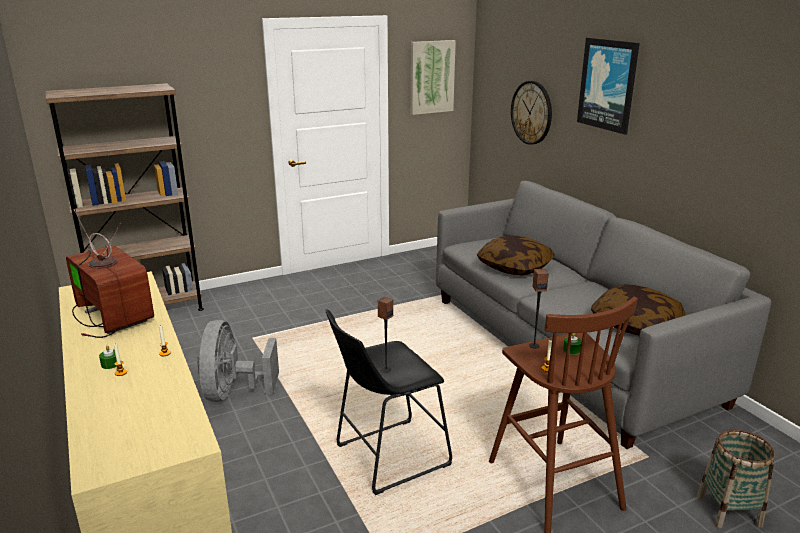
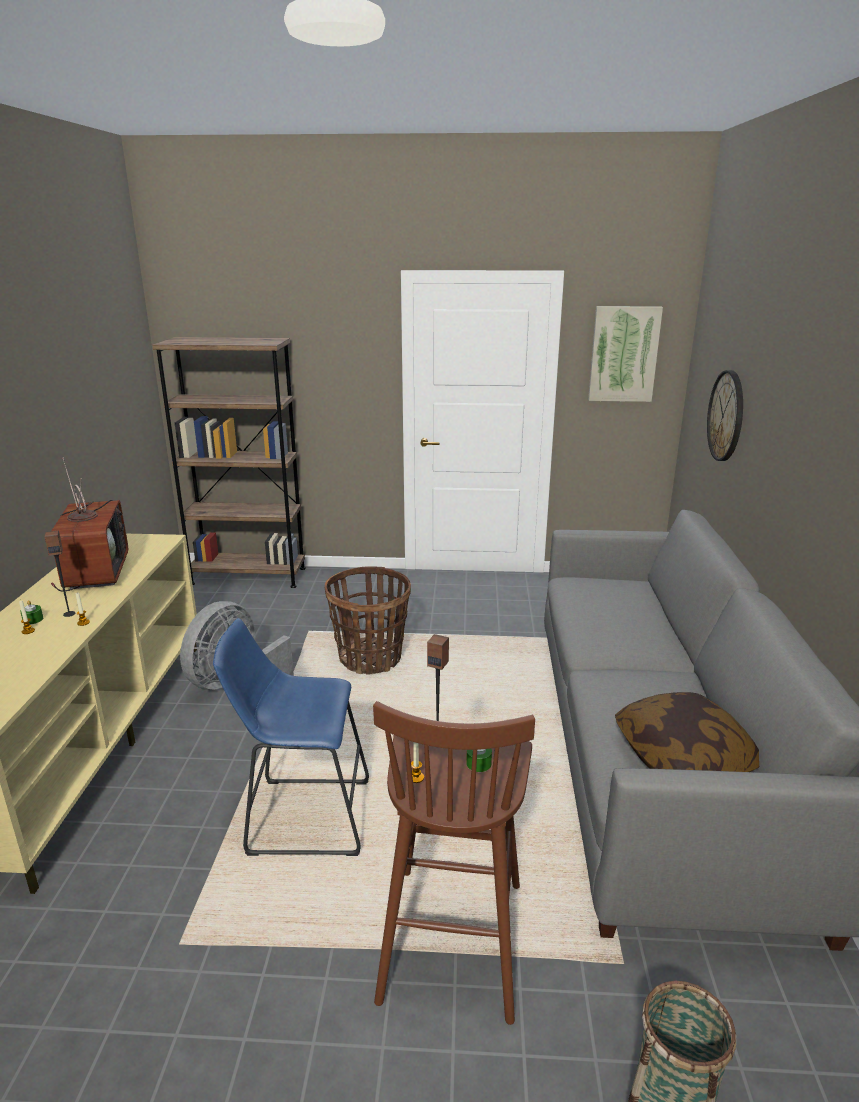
camera: 30 degrees right, 0 degrees up
black stool [326,309,452,495] -> blue stool [213,618,369,856]
speaker [378,297,393,373] -> speaker moved to [44,531,75,617]
pillow [477,235,555,275] -> none
picture [577,38,640,135] -> none
none -> basket [325,566,411,675]

